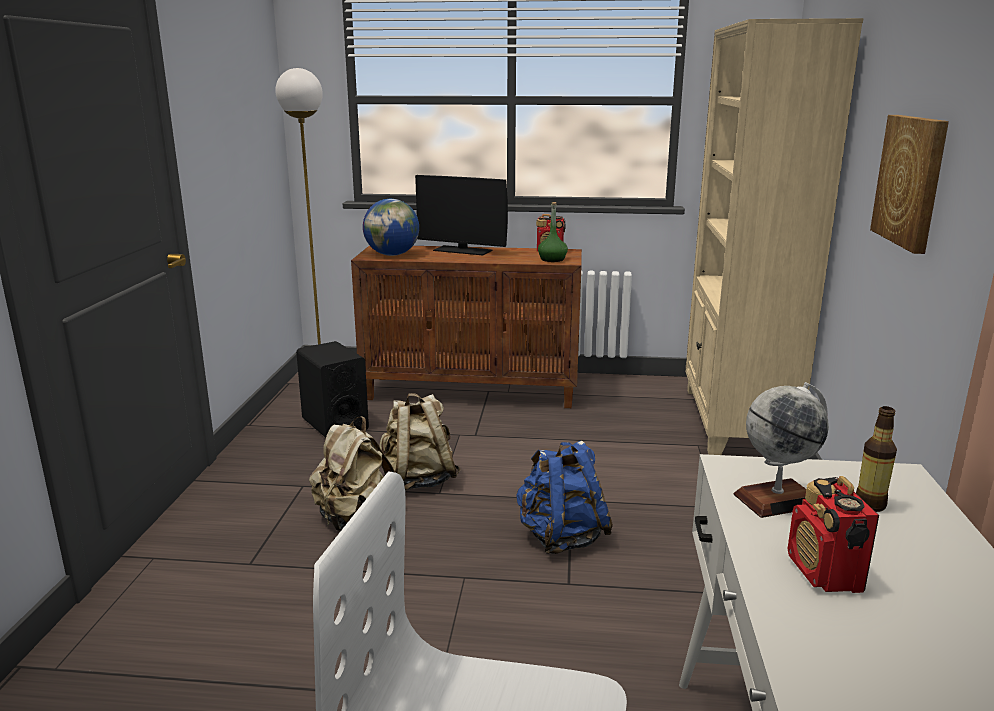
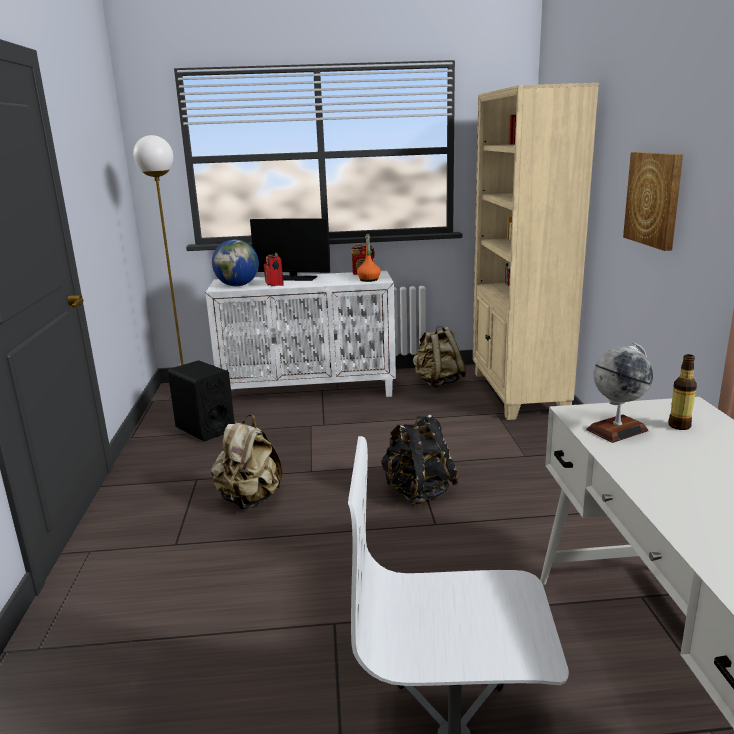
camera: 10 degrees left, 0 degrees up
brown cabinet [351,245,582,408] -> white cabinet [205,271,396,397]
beige backpack [380,393,461,491] -> beige backpack moved to [413,326,466,388]
blue backpack [516,441,613,554] -> black backpack [381,414,459,505]
green bottle [538,202,568,262] -> orange bottle [357,234,381,282]
radio [787,476,879,593] -> radio moved to [264,253,284,286]

